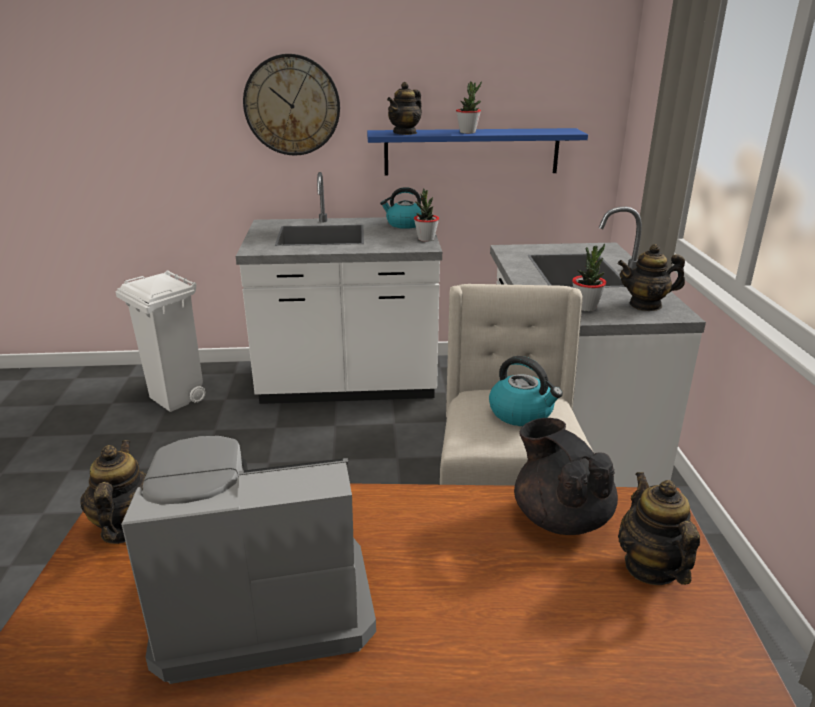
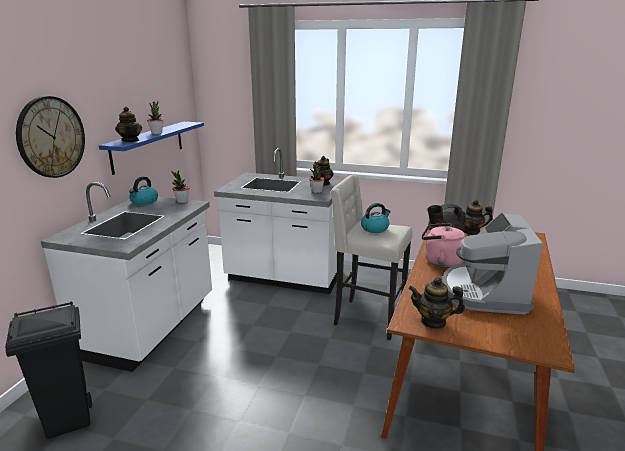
camera: 70 degrees left, 5 degrees down
white trash can [115,270,206,412] -> black trash can [5,301,92,439]
none -> pink kettle [422,223,465,268]

